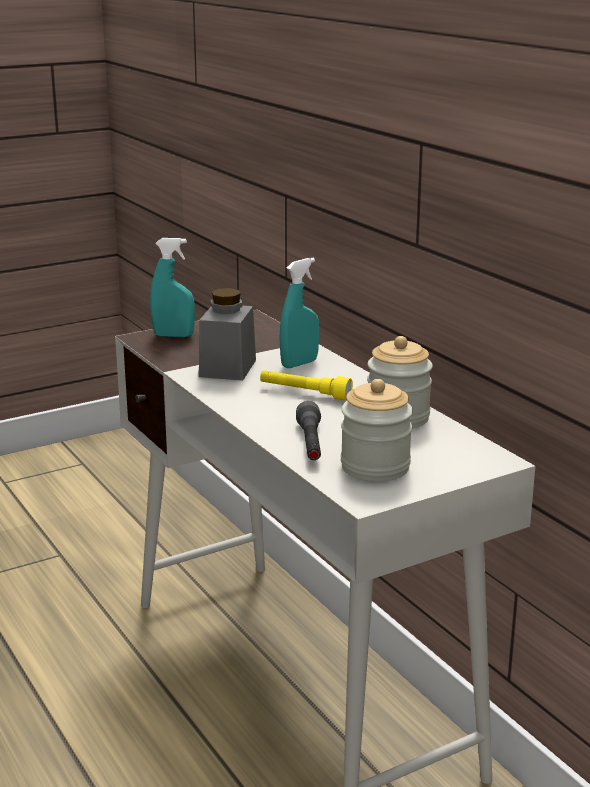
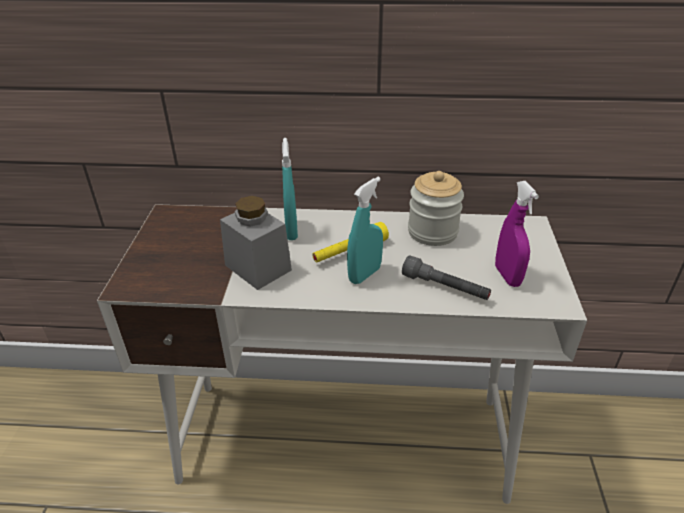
camera: 55 degrees left, 15 degrees up
turquoise spray bottle [150,238,195,337] -> turquoise spray bottle moved to [347,177,383,284]
jar [341,379,413,482] -> purple spray bottle [495,181,539,287]

